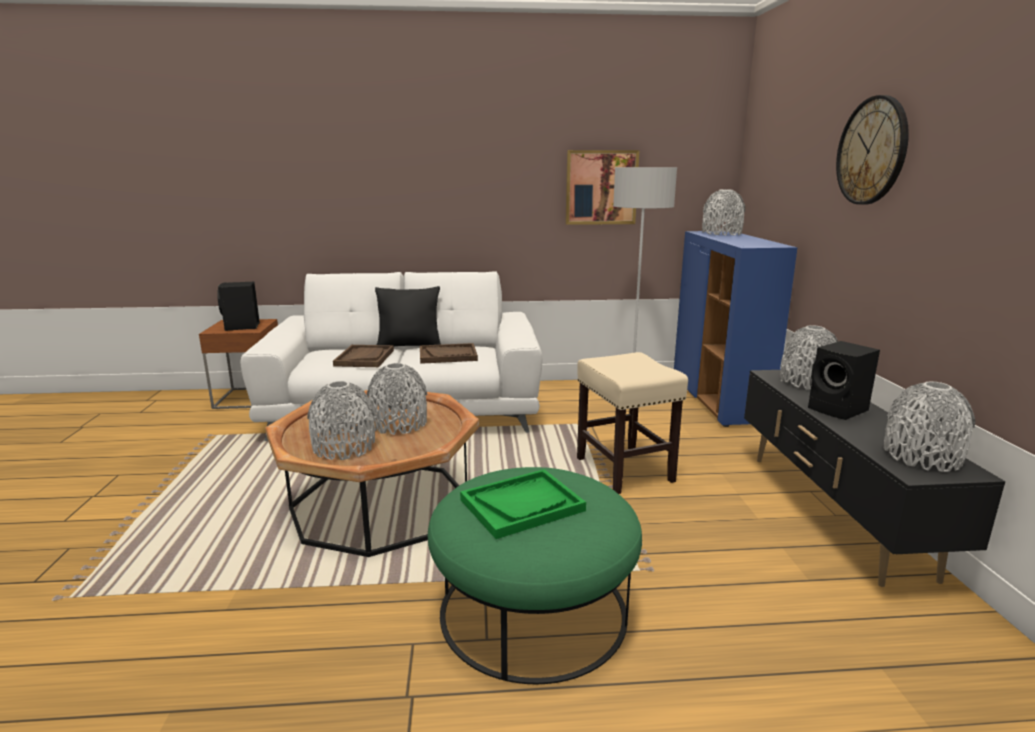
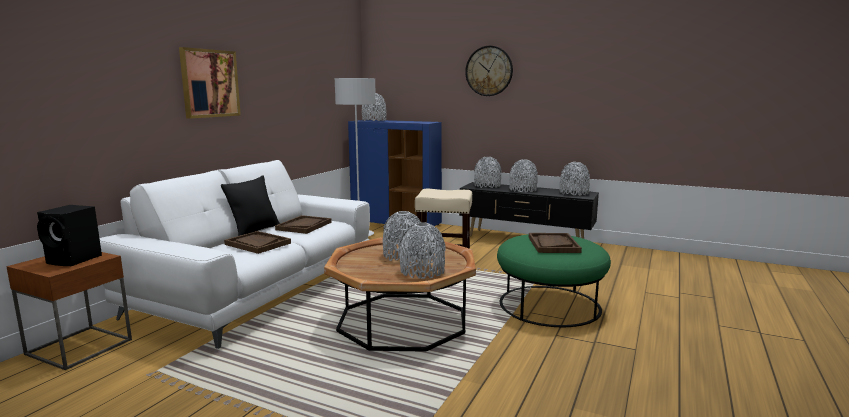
camera: 60 degrees left, 5 degrees down
green tray [460,469,586,539] -> brown tray [529,233,582,253]
picture [565,150,640,225] -> picture moved to [179,47,241,119]
black speaker [808,341,880,420] -> grey vase [509,159,538,192]

